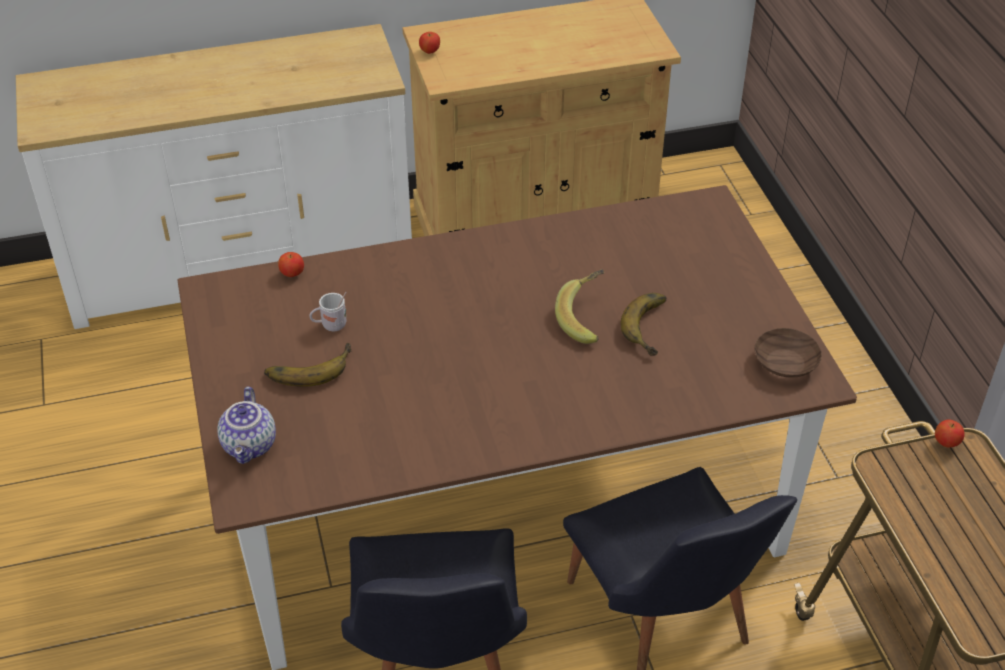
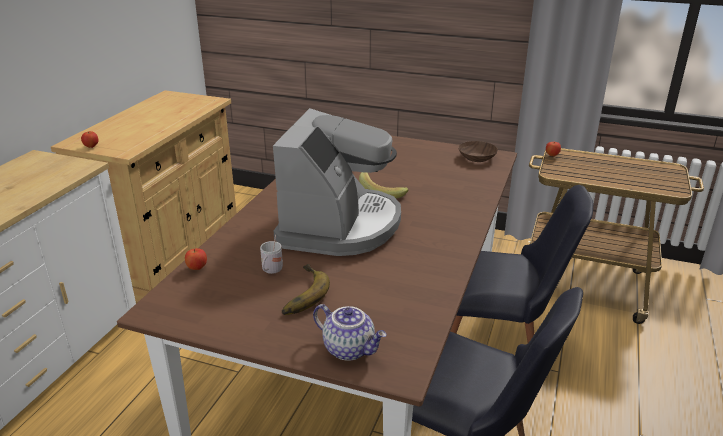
camera: 55 degrees left, 15 degrees down
banana [621,293,666,356] -> none
none -> coffee machine [273,108,401,256]

